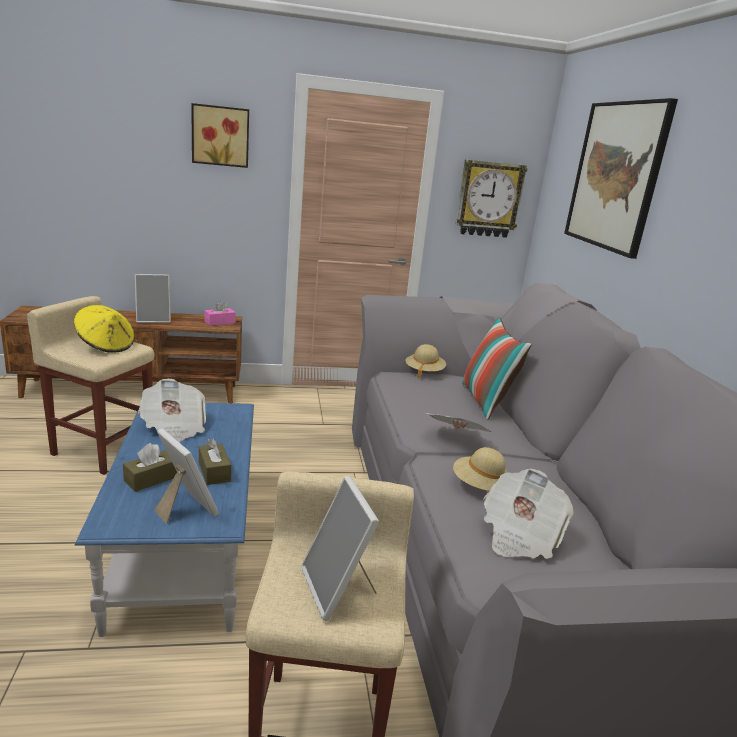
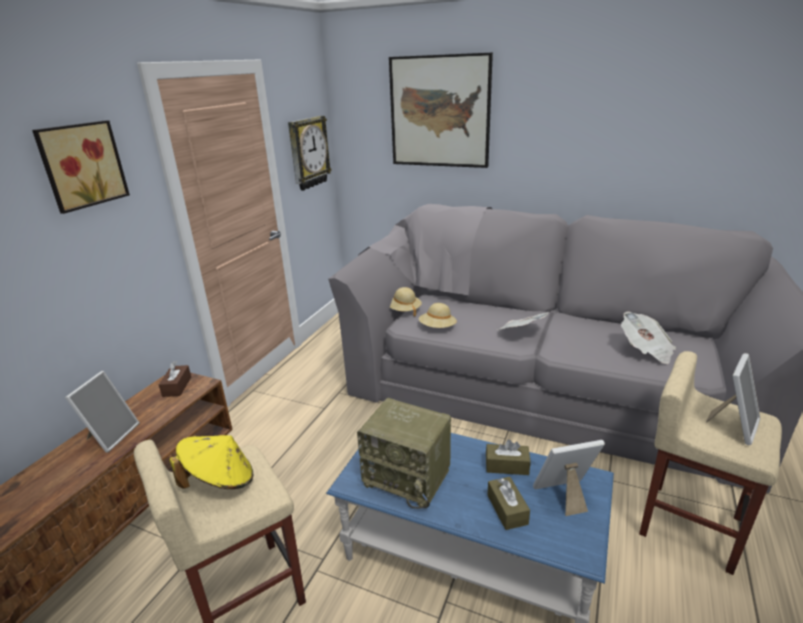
camera: 55 degrees left, 5 degrees up
newspaper [138,379,206,442] -> radio [357,398,451,509]
pink tissue box [205,300,236,326] -> brown tissue box [159,361,191,397]
picture frame [301,476,379,621] -> picture frame turned 60 degrees counterclockwise [706,353,760,445]
beige hat [453,447,509,491] -> beige hat moved to [419,303,457,328]
pillow [462,317,532,420] -> none

